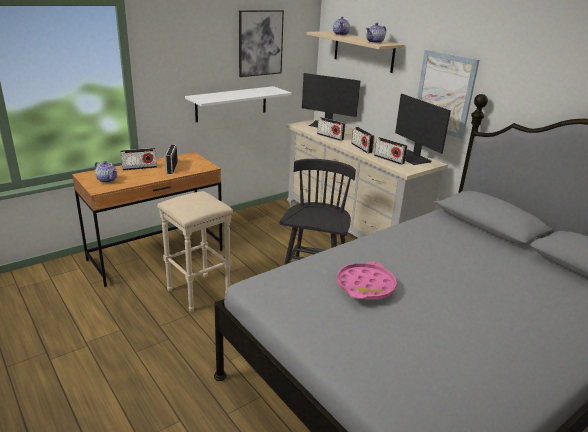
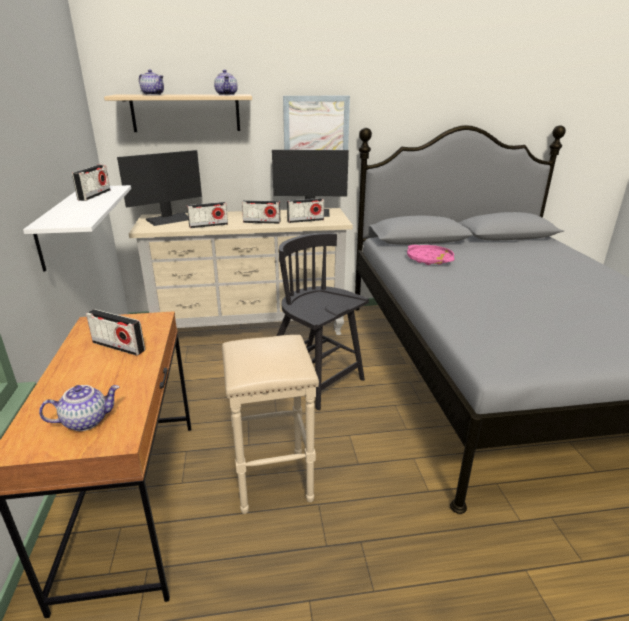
camera: 60 degrees left, 0 degrees up
radio [120,148,157,171] -> radio moved to [72,165,110,201]
picture [239,10,284,77] -> none
pink tray [337,262,397,300] -> pink tray moved to [407,245,455,265]

